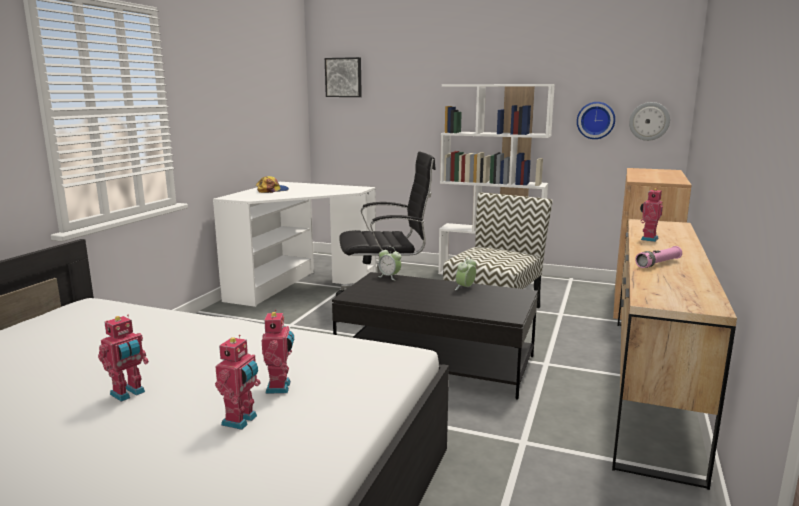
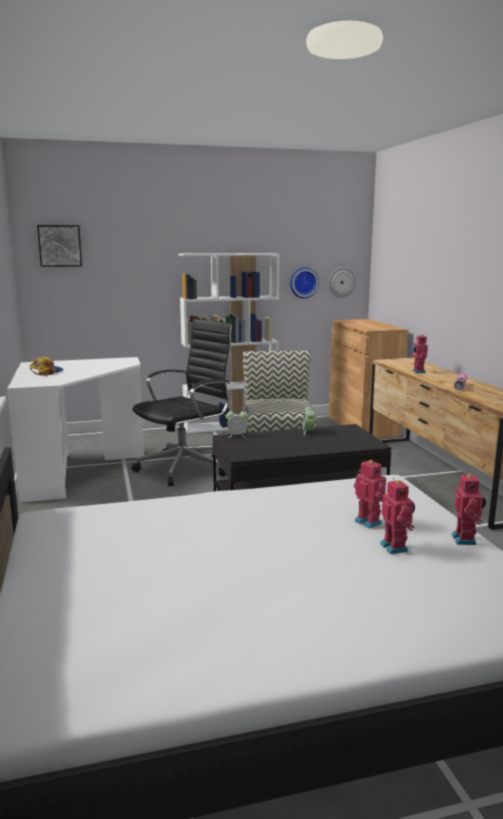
camera: 35 degrees left, 0 degrees up
toy robot [98,315,149,402] -> toy robot moved to [452,472,486,545]

